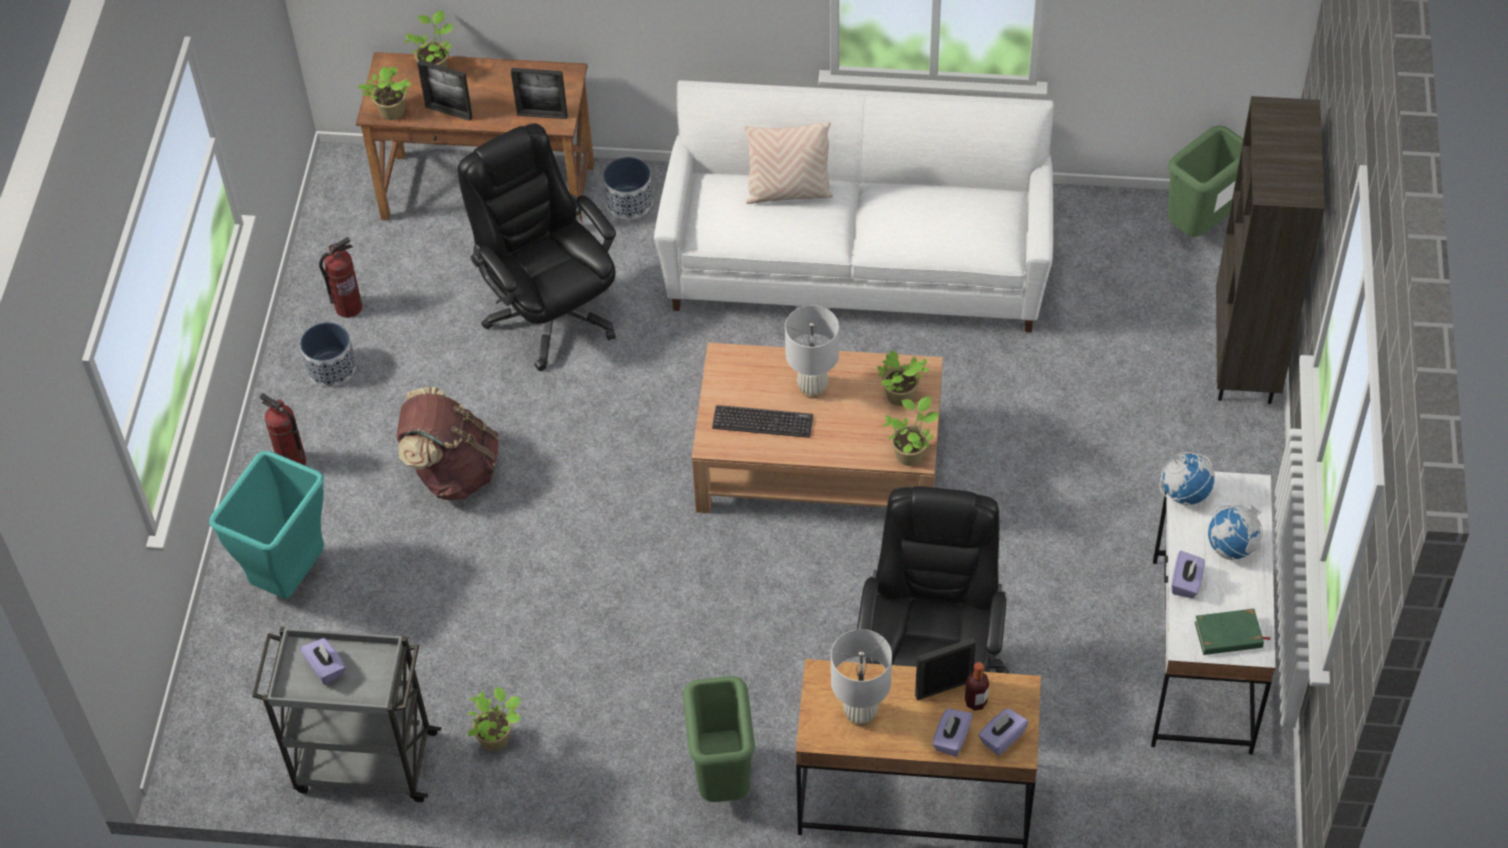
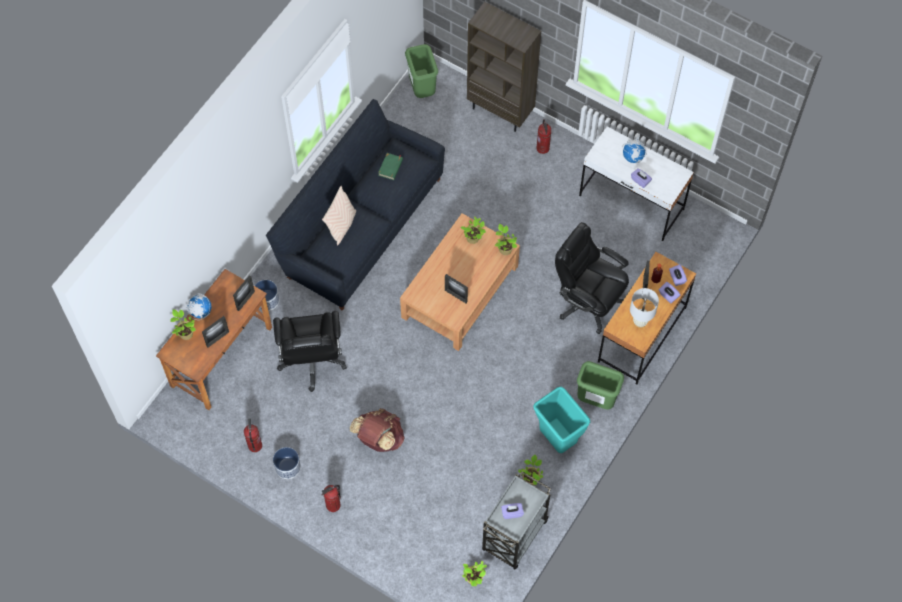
camera: 65 degrees left, 10 degrees up
turquoise trash can [209,451,324,599] -> turquoise trash can moved to [533,387,590,453]
potted plant [357,66,411,120] -> potted plant moved to [462,561,487,587]
black office chair [458,123,616,371] -> black office chair turned 90 degrees counterclockwise [273,311,347,392]
white sofa [654,80,1054,333] -> black sofa [266,99,445,311]
keyboard [712,405,813,438] -> picture frame [445,274,468,303]
white table lamp [785,305,839,399] -> none
globe [1159,452,1215,506] -> globe moved to [187,294,212,320]
green book [1194,609,1271,655] -> green book moved to [378,153,403,180]
none -> fire extinguisher [537,119,551,154]

